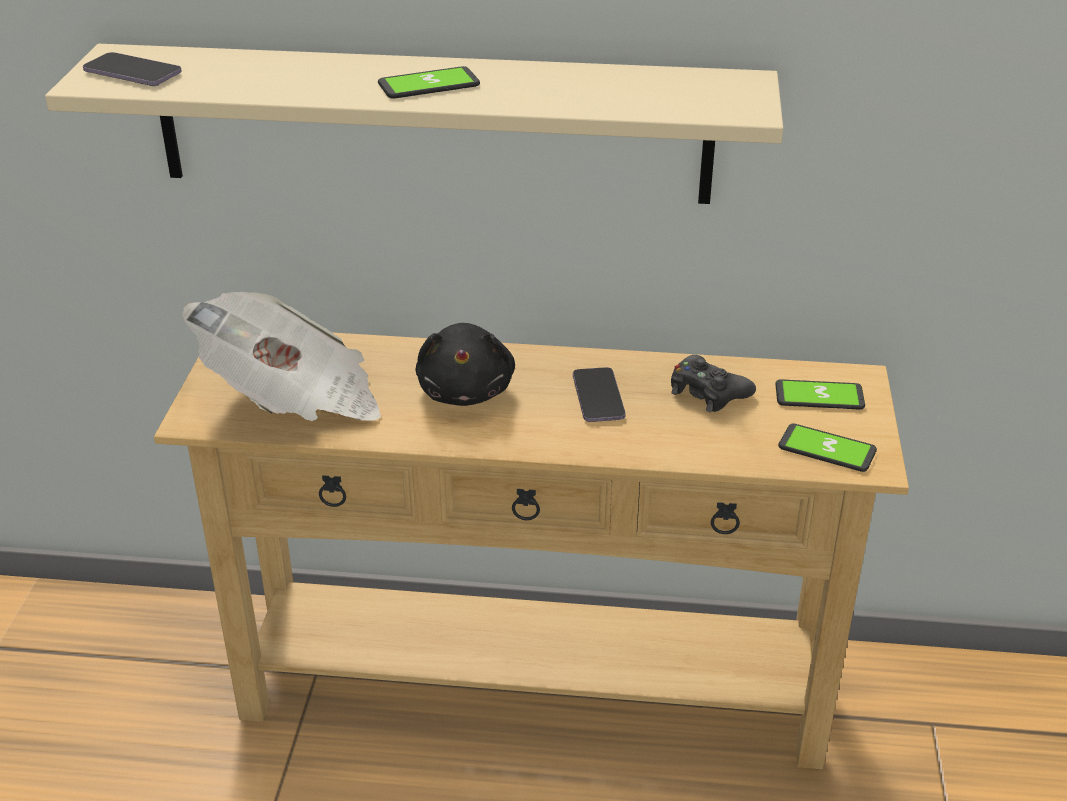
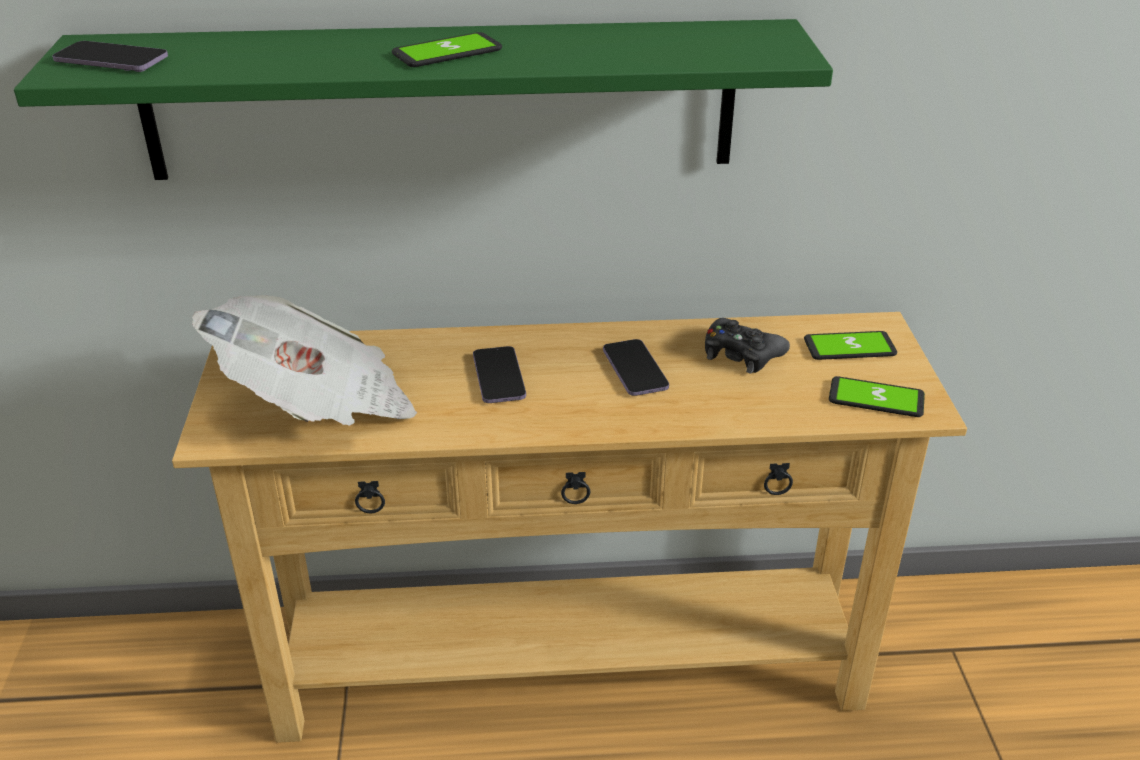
camera: 10 degrees left, 0 degrees up
beige shelf [45,44,783,204] -> green shelf [14,19,833,180]
black plush toy [416,323,515,406] -> phone [473,346,526,403]

